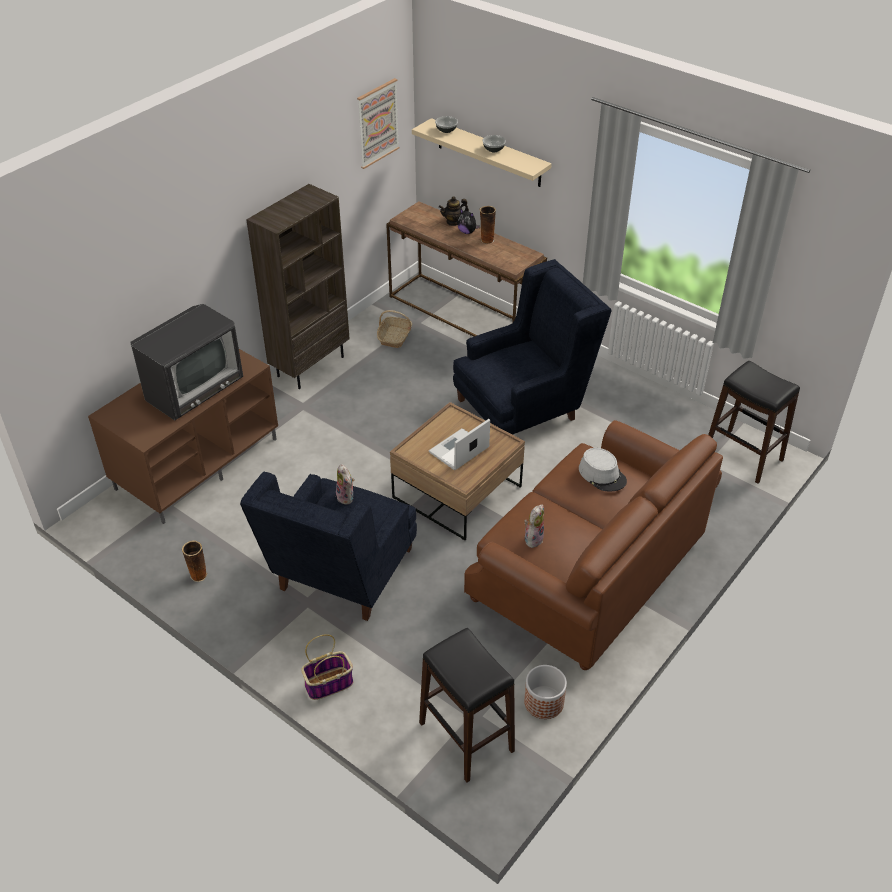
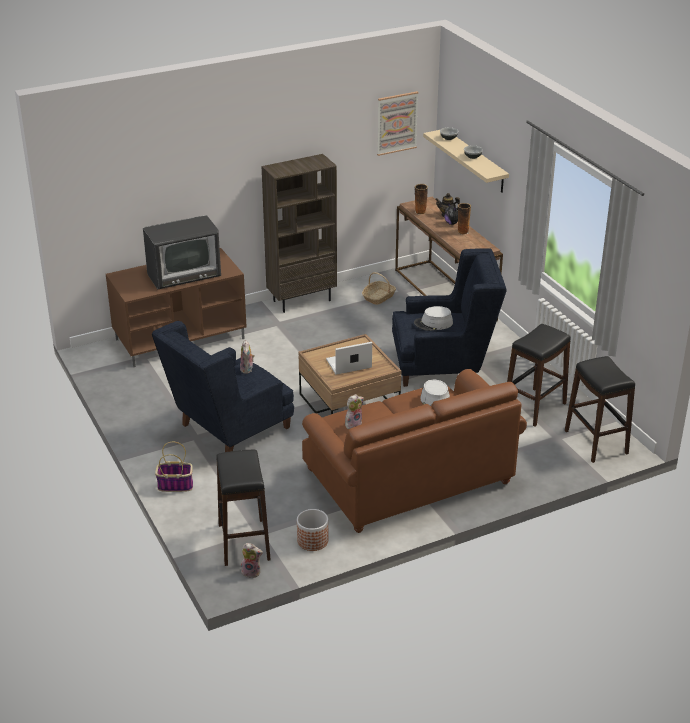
camera: 25 degrees right, 10 degrees down
vase [182,540,207,582] -> vase moved to [415,184,428,215]
none -> plush toy [241,543,263,578]
none -> grey hat [414,306,453,331]
none -> black stool [507,324,571,427]

